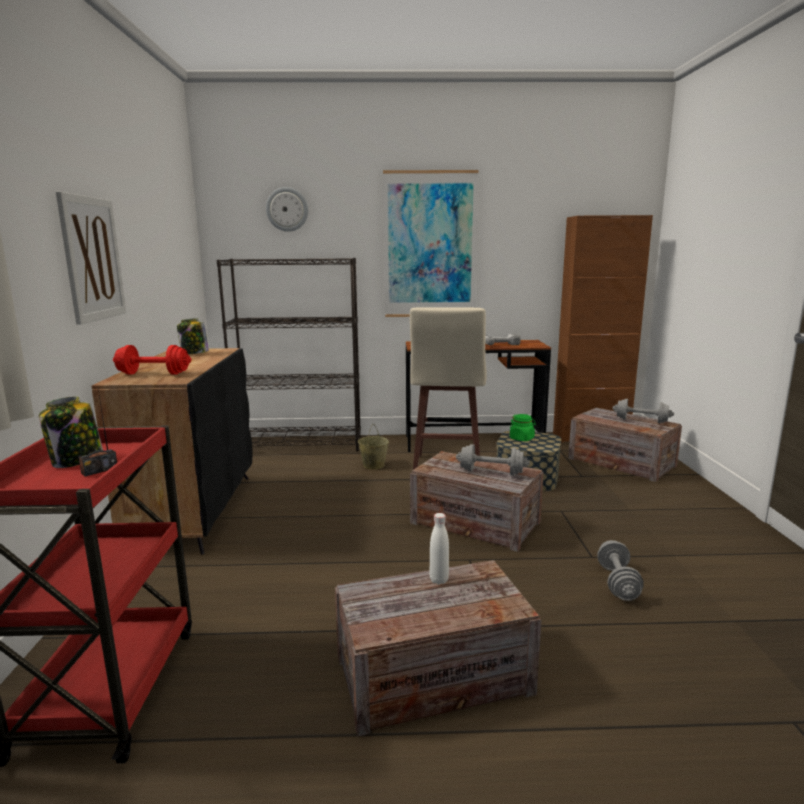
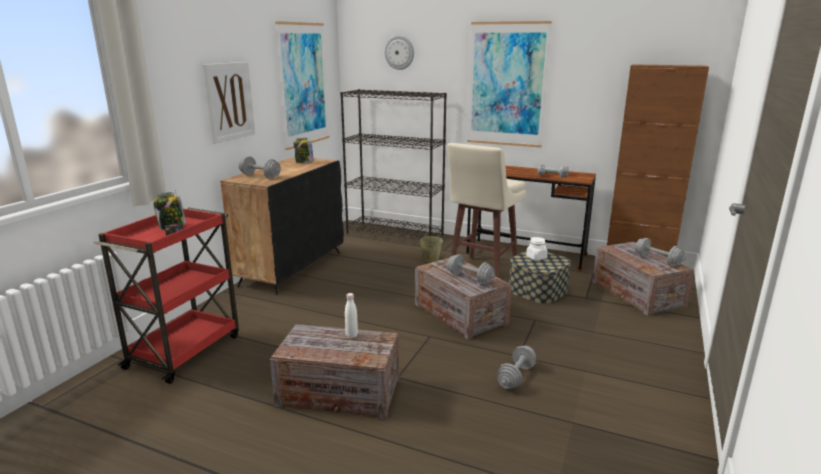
camera: 25 degrees right, 5 degrees up
red dumbbell [113,345,192,375] -> grey dumbbell [239,156,281,178]
green jar [510,414,536,441] -> white jar [526,237,548,260]
none -> picture [275,21,329,150]

